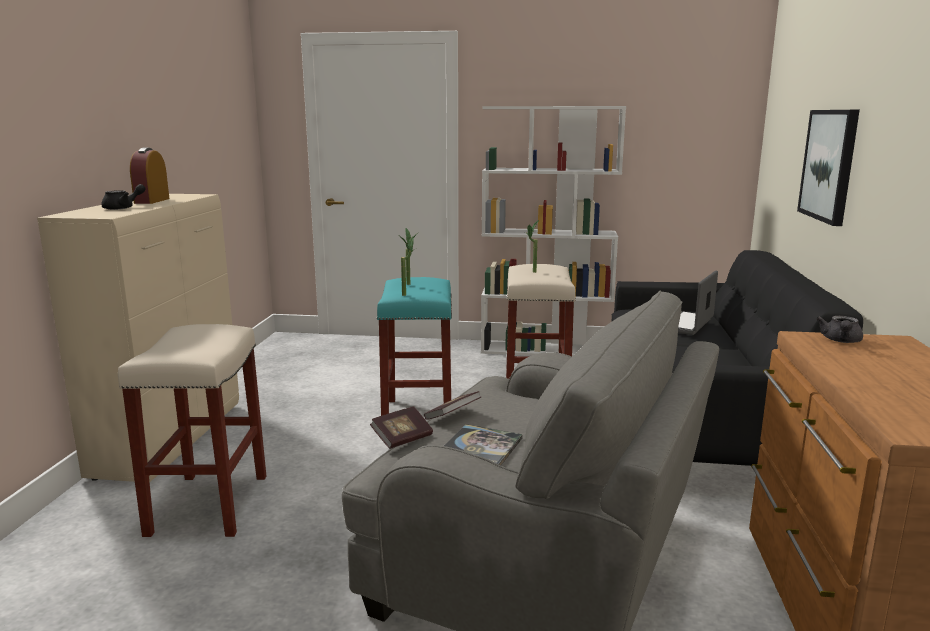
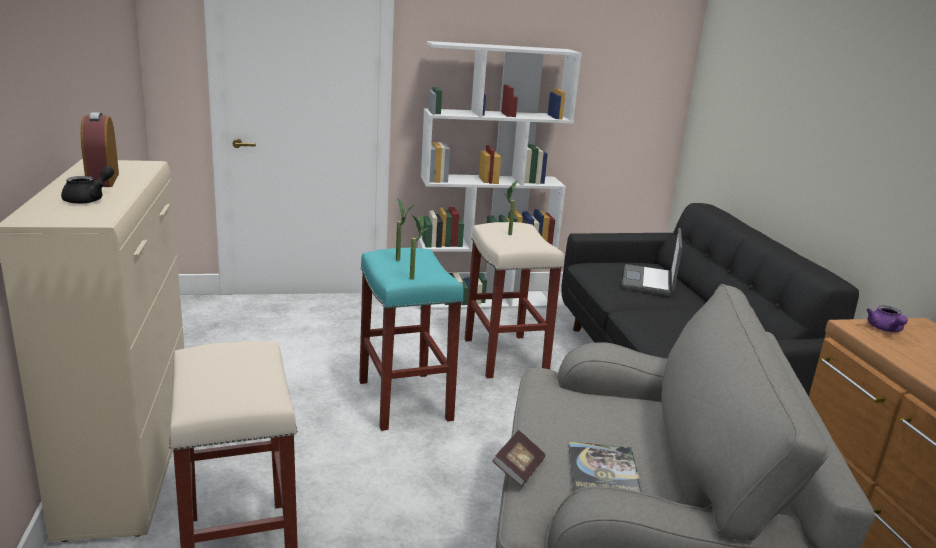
camera: 20 degrees left, 5 degrees up
book [424,391,481,420] -> none
picture [797,110,860,226] -> none
grey teapot [816,316,863,343] -> purple teapot [866,305,908,332]

